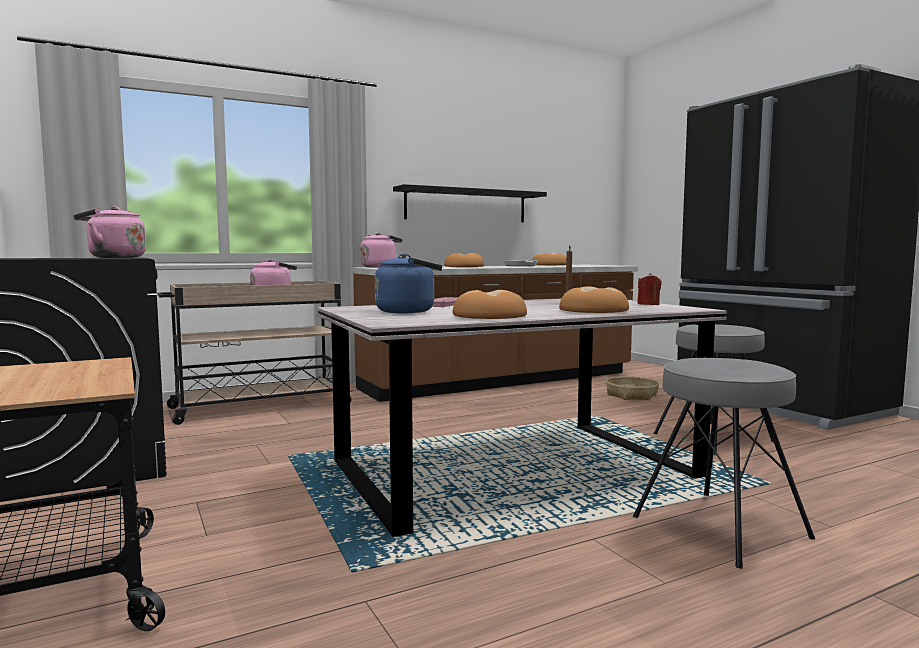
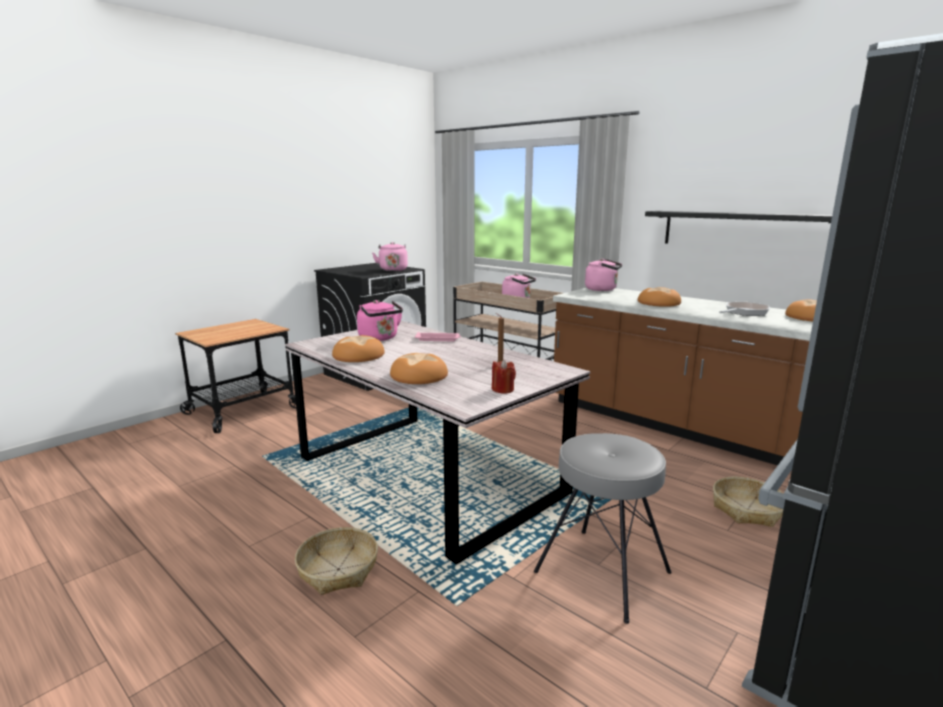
camera: 70 degrees right, 10 degrees up
blue kettle [375,254,442,313] -> pink kettle [357,300,403,341]
grey stool [633,358,815,569] -> basket [295,527,378,595]

